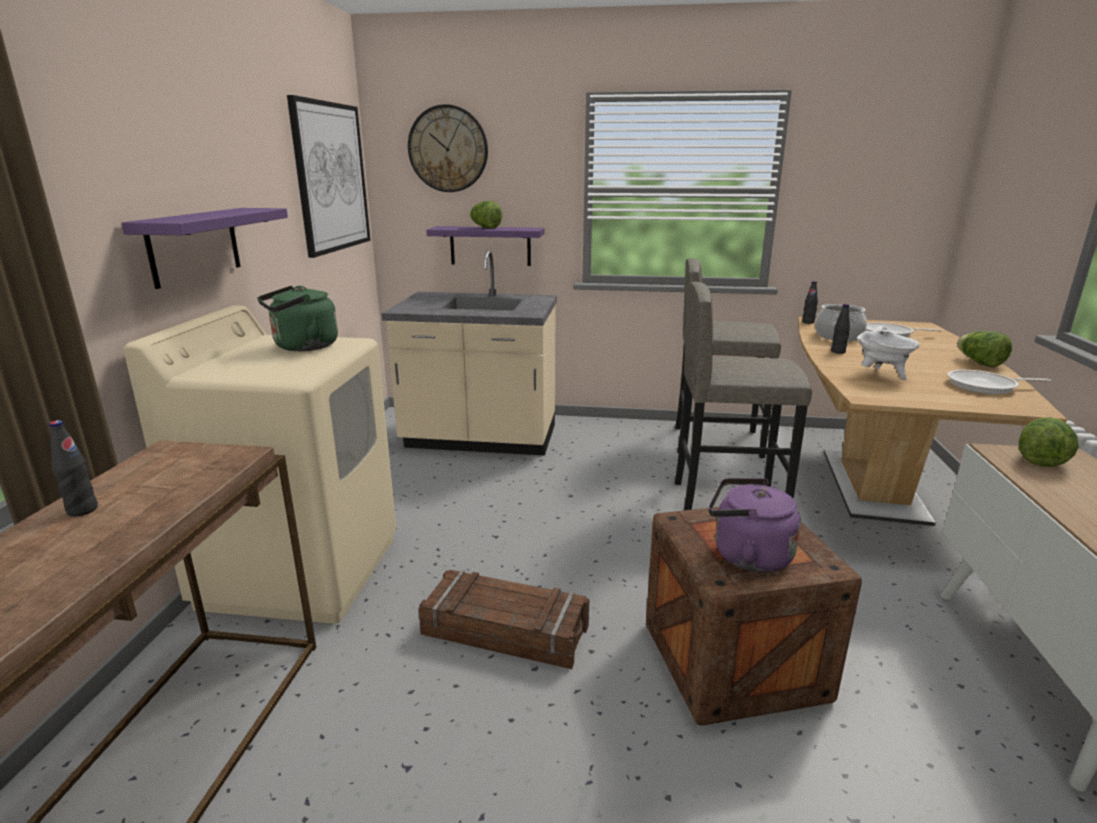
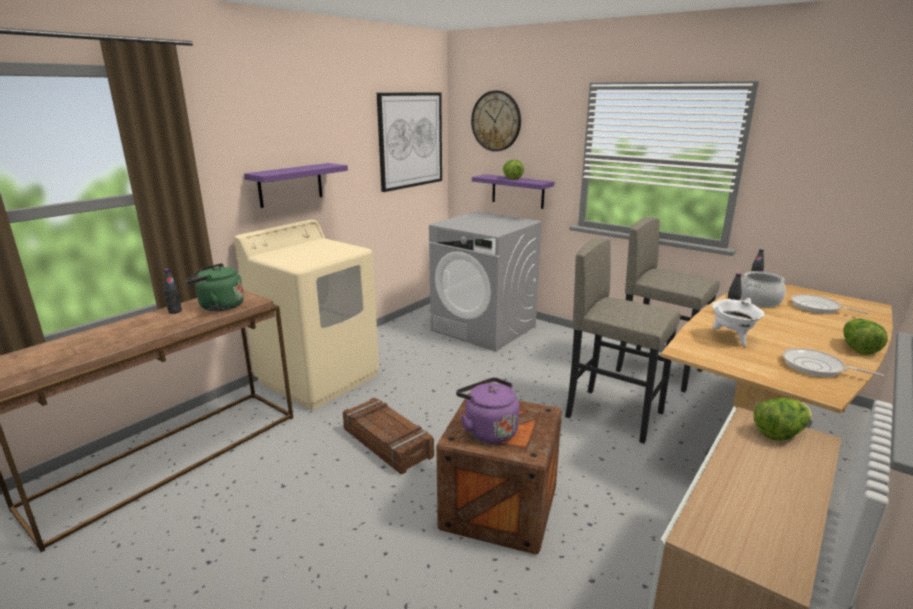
camera: 30 degrees right, 0 degrees up
green kettle [257,286,338,351] -> green kettle moved to [186,263,244,311]
beige counter [381,251,557,456] -> grey washing machine [429,211,543,351]

